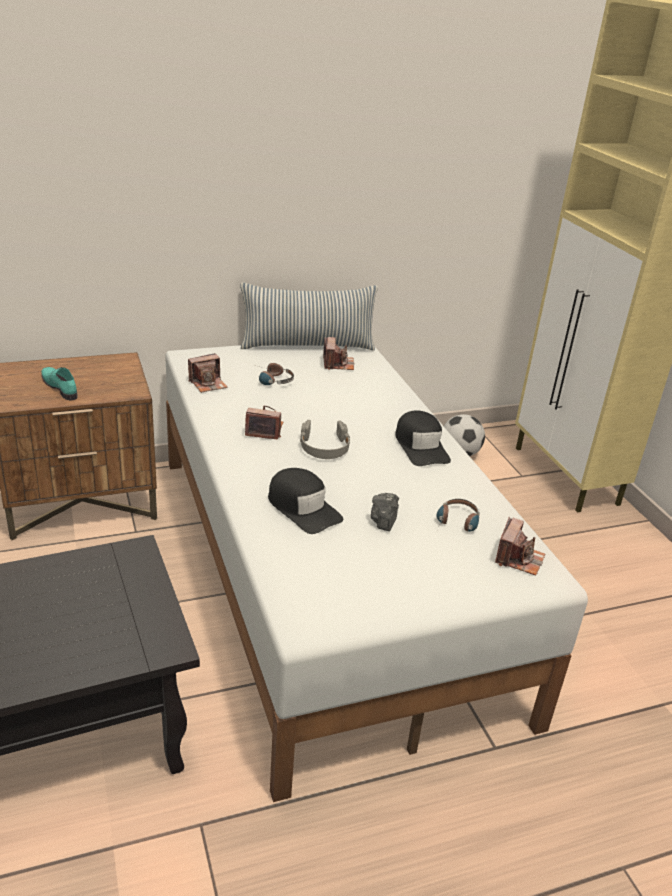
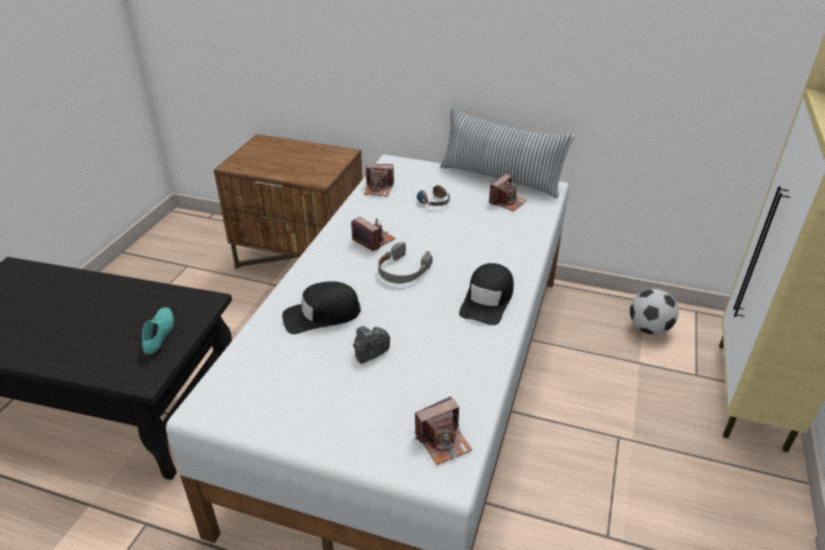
camera: 40 degrees right, 5 degrees up
turquoise shoe [41,367,78,400] -> turquoise shoe moved to [142,307,175,360]
black cap [268,468,343,534] -> black cap turned 75 degrees clockwise [282,281,361,334]
headphones [436,499,480,532] -> none

